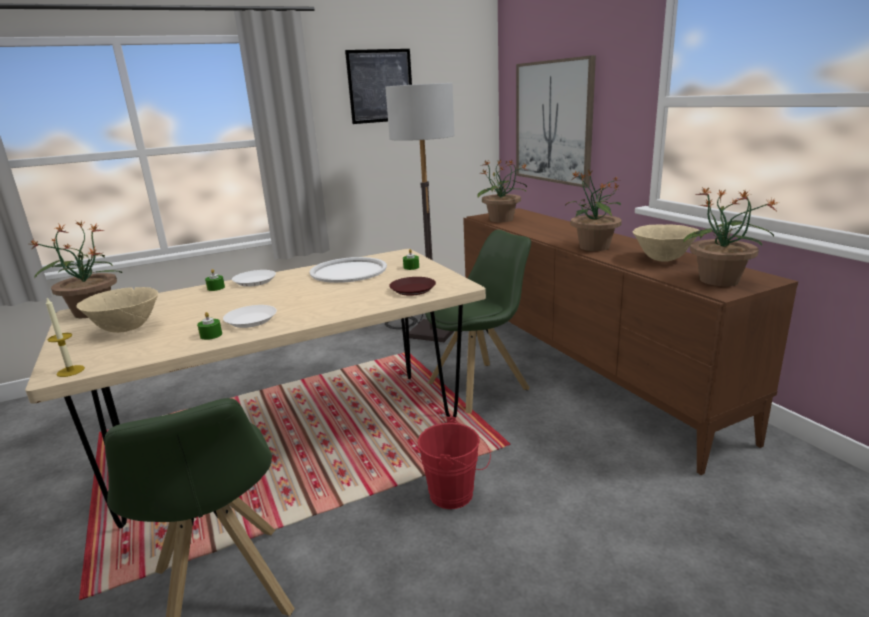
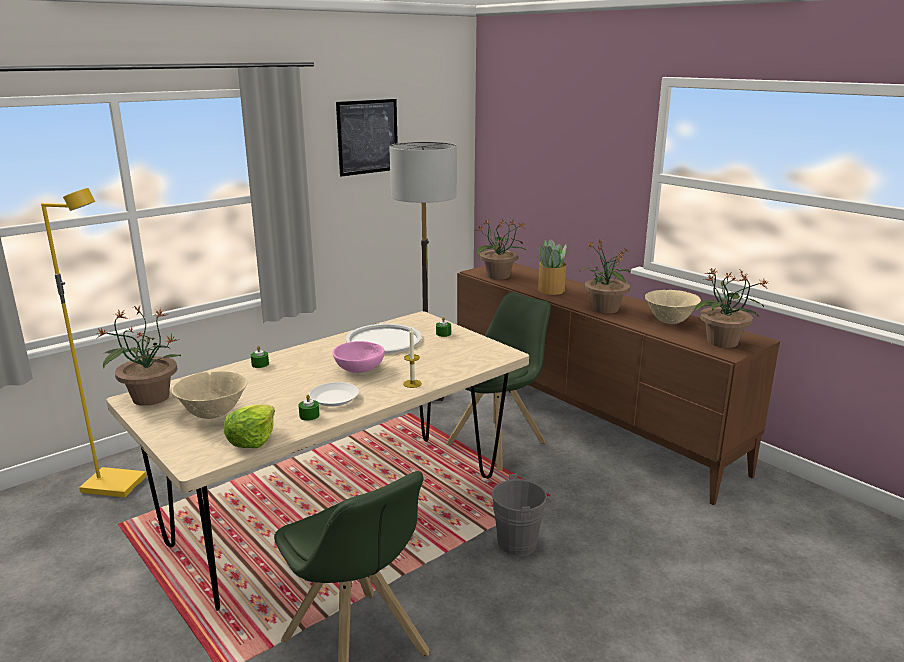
camera: 15 degrees left, 0 degrees up
candle [46,298,85,377] -> candle moved to [403,328,422,388]
white plate [232,270,276,287] -> none
brown plate [389,277,436,296] -> none
red bucket [418,417,491,509] -> grey bucket [492,474,556,556]
picture [516,55,596,188] -> none
none -> yellow floor lamp [41,188,147,498]
none -> lettuce [224,404,275,448]
none -> pink bowl [333,341,385,373]
none -> potted plant [537,239,566,295]

